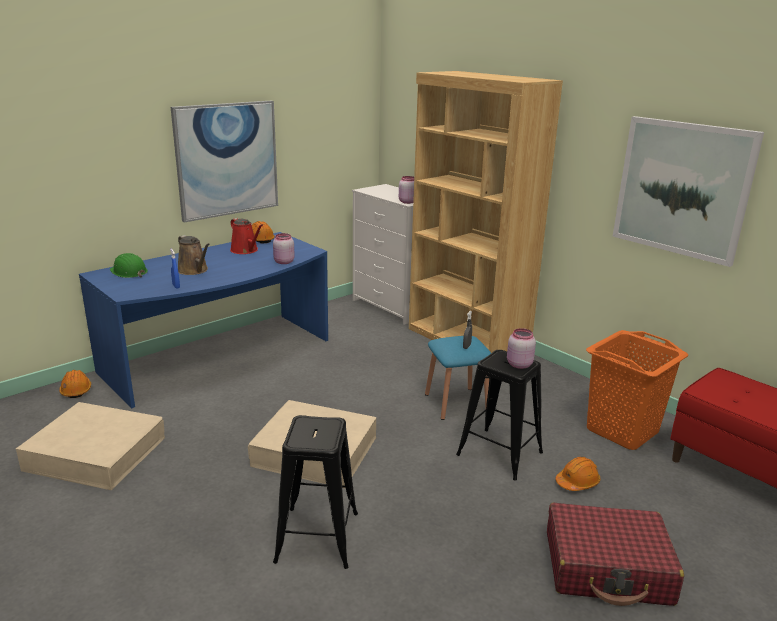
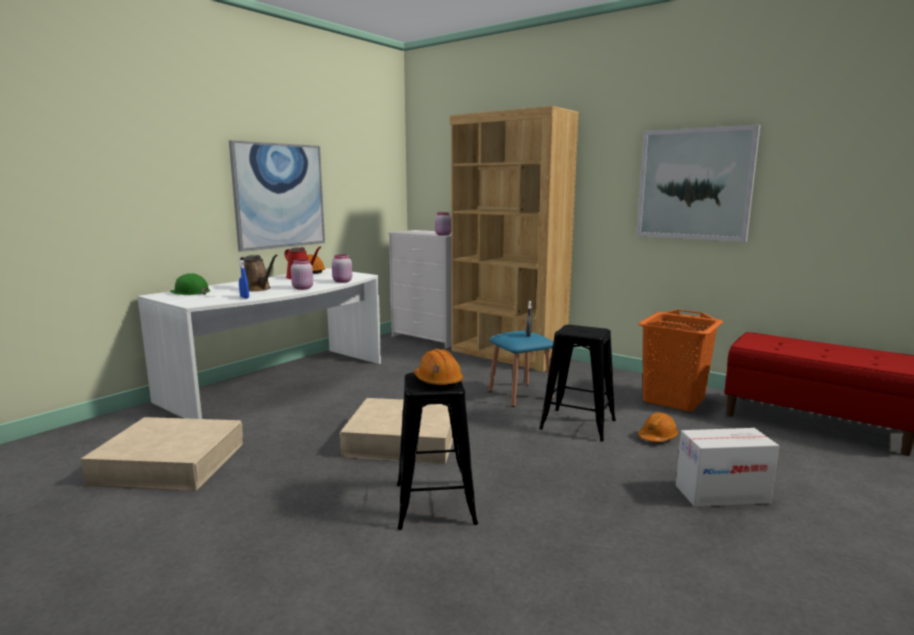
camera: 10 degrees left, 10 degrees down
orange hard hat [59,370,91,398] -> orange hard hat moved to [414,349,463,389]
blue desk [79,232,328,408] -> white desk [137,268,381,419]
pink jar [507,328,536,369] -> pink jar moved to [291,259,313,290]
red suitcase [547,502,684,606] -> cardboard box [676,428,779,507]

